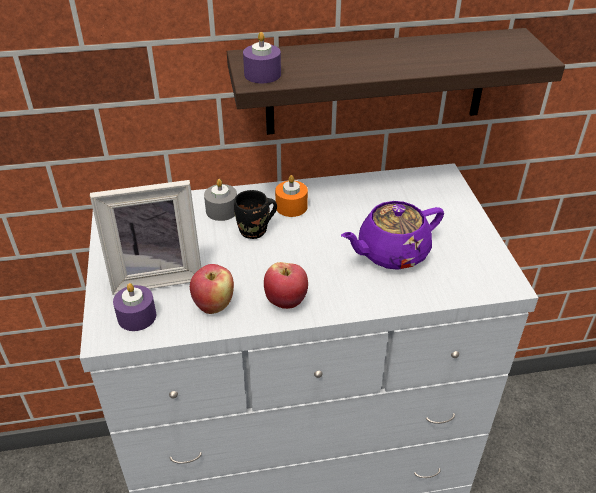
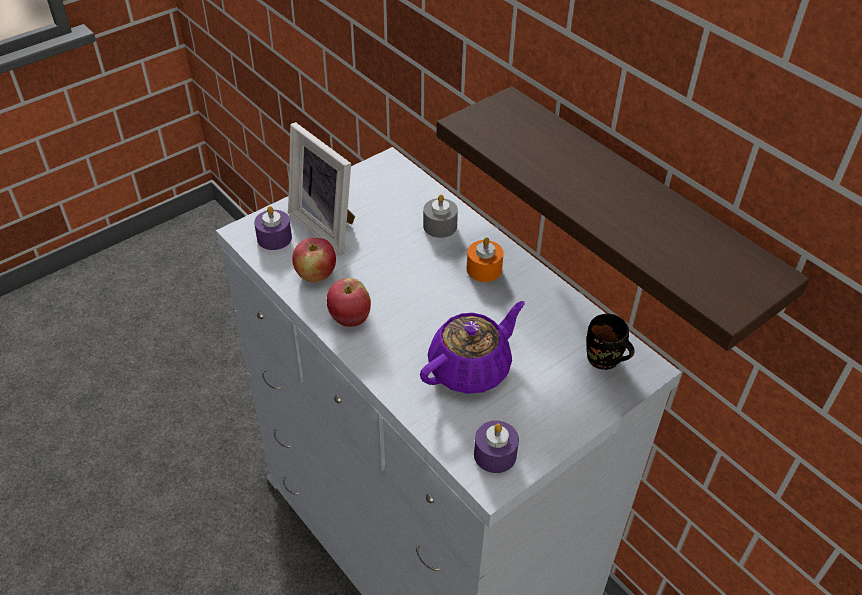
camera: 60 degrees right, 5 degrees up
black mug [234,190,277,239] -> black mug moved to [587,314,635,370]
purple candle [243,32,281,83] -> purple candle moved to [474,421,519,473]
purple teapot [341,201,444,270] -> purple teapot turned 105 degrees clockwise [420,301,525,394]

